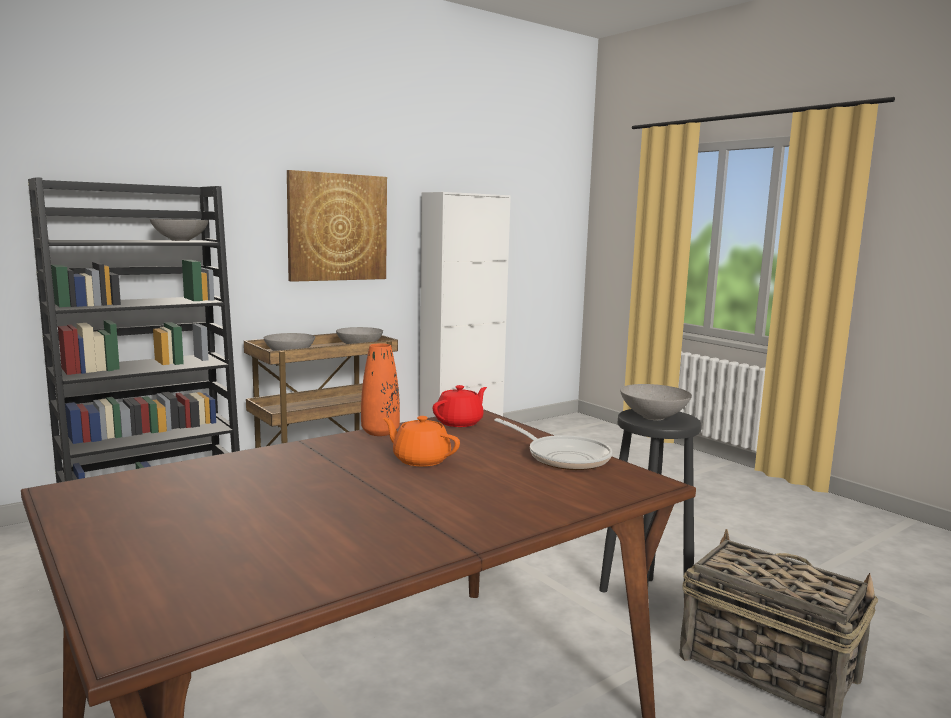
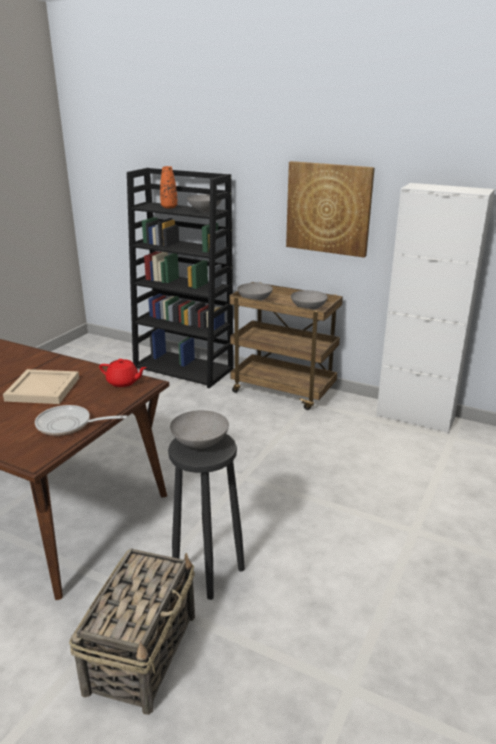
camera: 65 degrees right, 15 degrees up
orange vase [361,343,400,436] -> orange vase moved to [160,166,178,209]
orange teapot [382,416,460,467] -> beige tray [3,369,79,404]
frying pan [494,418,612,470] -> frying pan turned 75 degrees clockwise [35,405,128,436]

